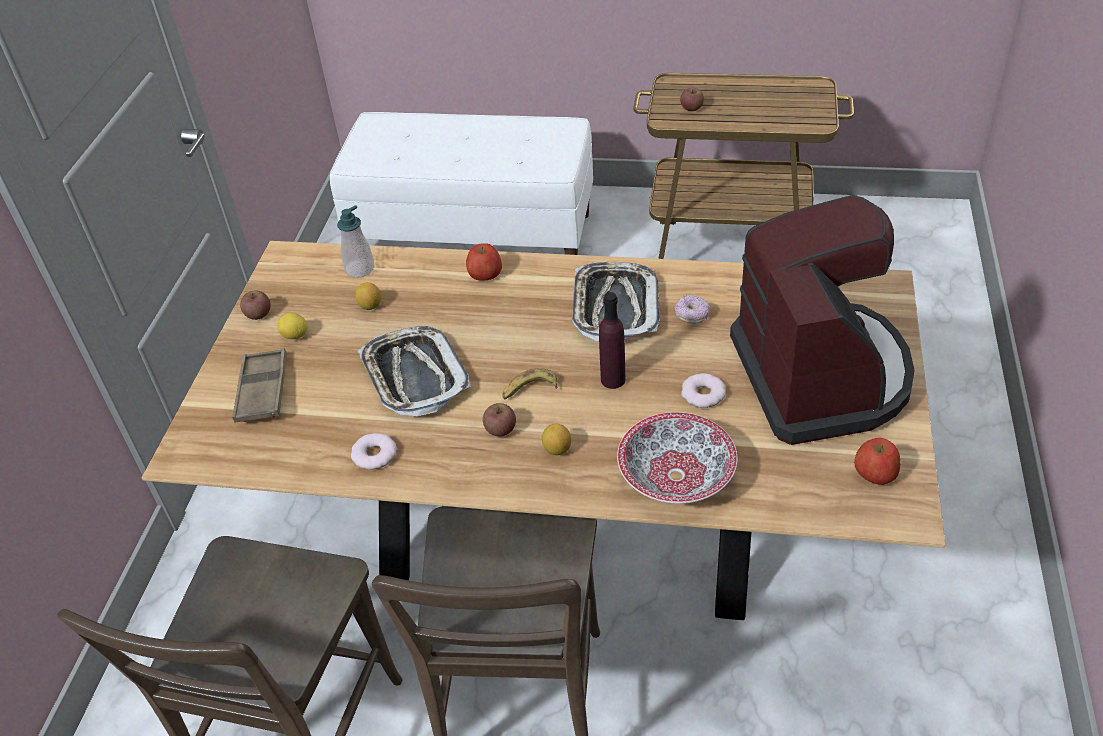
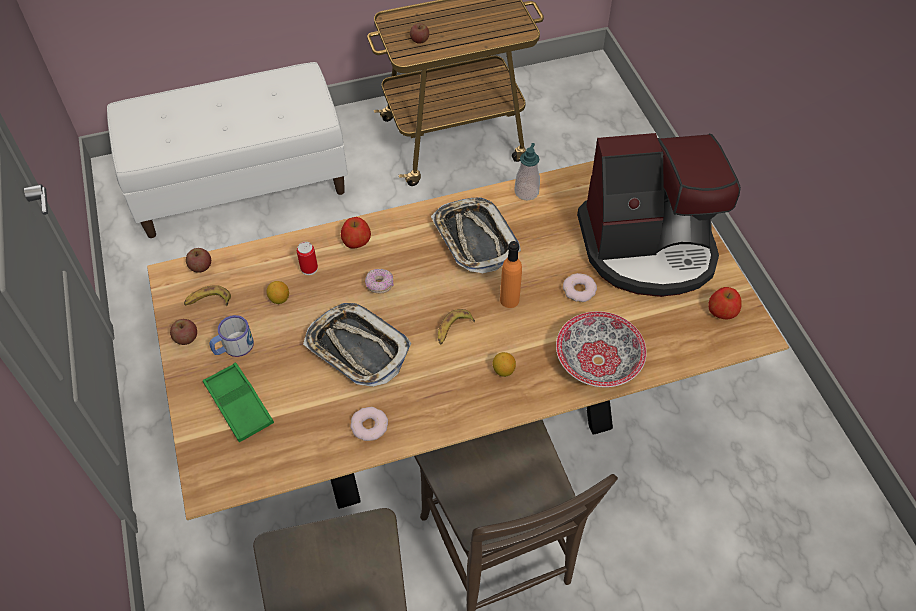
camera: 30 degrees left, 10 degrees up
brown tray [232,348,287,423] -> green tray [203,362,274,442]
lemon [277,313,308,339] -> mug [210,315,254,357]
soap dispenser [337,205,374,278] -> soap dispenser moved to [514,143,540,200]
apple [483,403,516,437] -> apple moved to [186,248,211,273]
purple bottle [599,292,625,389] -> orange bottle [500,241,522,308]
donut [675,295,710,324] -> donut moved to [365,269,393,294]
coffee machine [730,195,915,445] -> coffee machine turned 120 degrees clockwise [577,133,741,297]
none -> banana [184,285,231,306]
none -> can [297,242,318,275]

